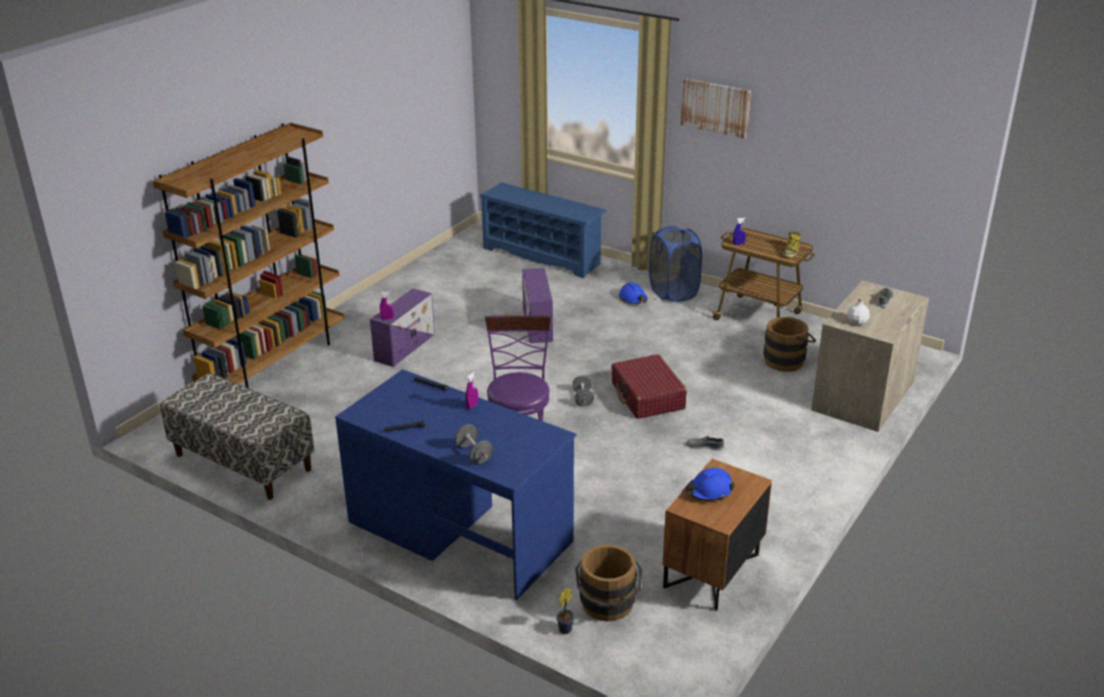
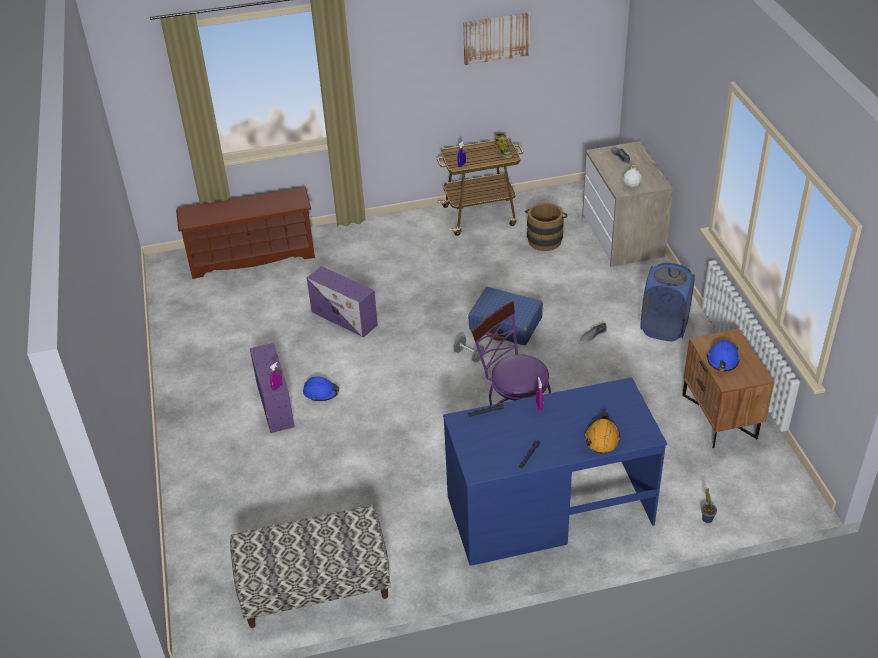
camera: 45 degrees left, 10 degrees up
brown bookcase [153,123,344,388] -> none
grey dumbbell [455,424,493,464] -> orange hard hat [584,412,620,454]
blue shoe rack [479,182,607,278] -> brown shoe rack [176,188,315,279]
brown bucket [575,544,642,621] -> none
red suitcase [611,354,687,419] -> blue suitcase [468,287,543,345]
blue hard hat [619,283,647,304] -> blue hard hat moved to [303,377,339,402]
blue laundry basket [649,226,702,302] -> blue laundry basket moved to [641,262,695,341]
picture [680,78,751,139] -> picture moved to [463,13,531,65]

